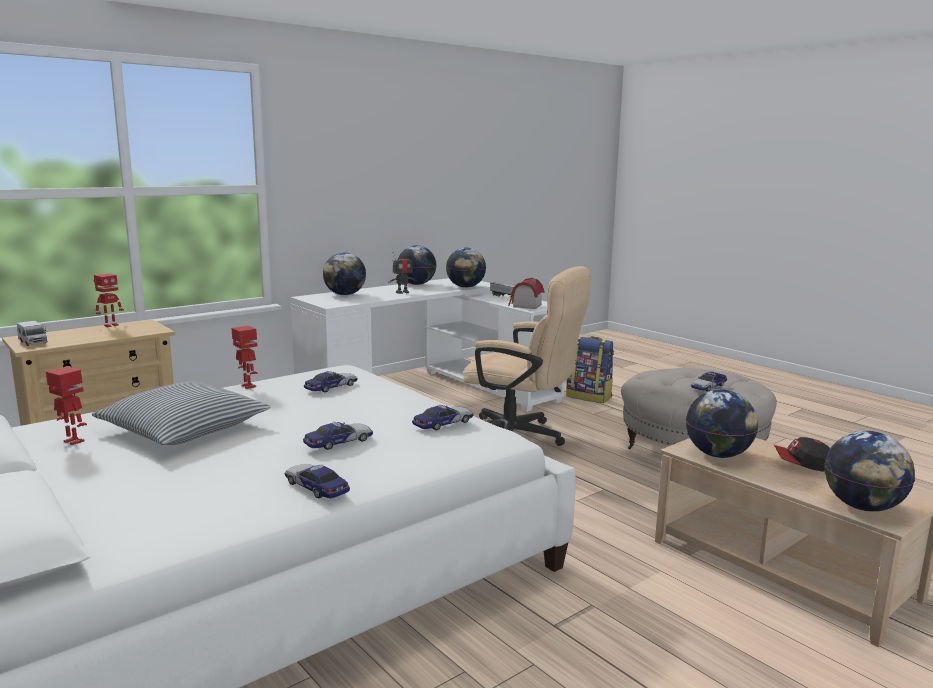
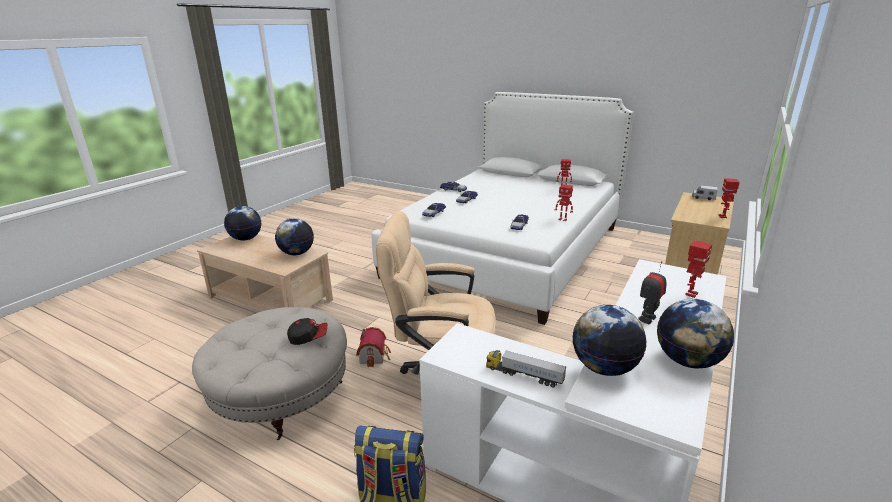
camera: 160 degrees right, 10 degrees up
pillow [92,381,270,445] -> none
globe [323,252,366,295] -> toy robot [685,240,713,298]
toy house [508,278,544,309] -> toy house moved to [356,327,391,367]
toy car [691,372,727,391] -> none
cap [774,437,830,472] -> cap moved to [287,318,327,345]

